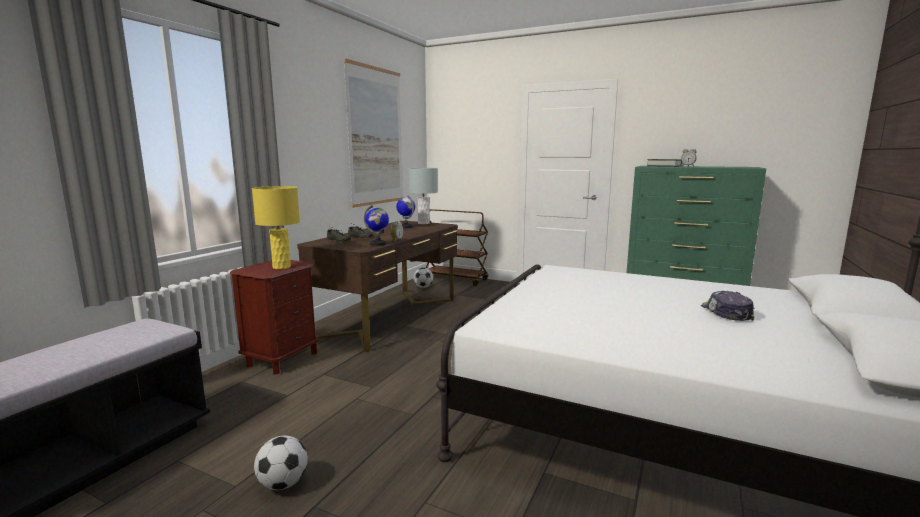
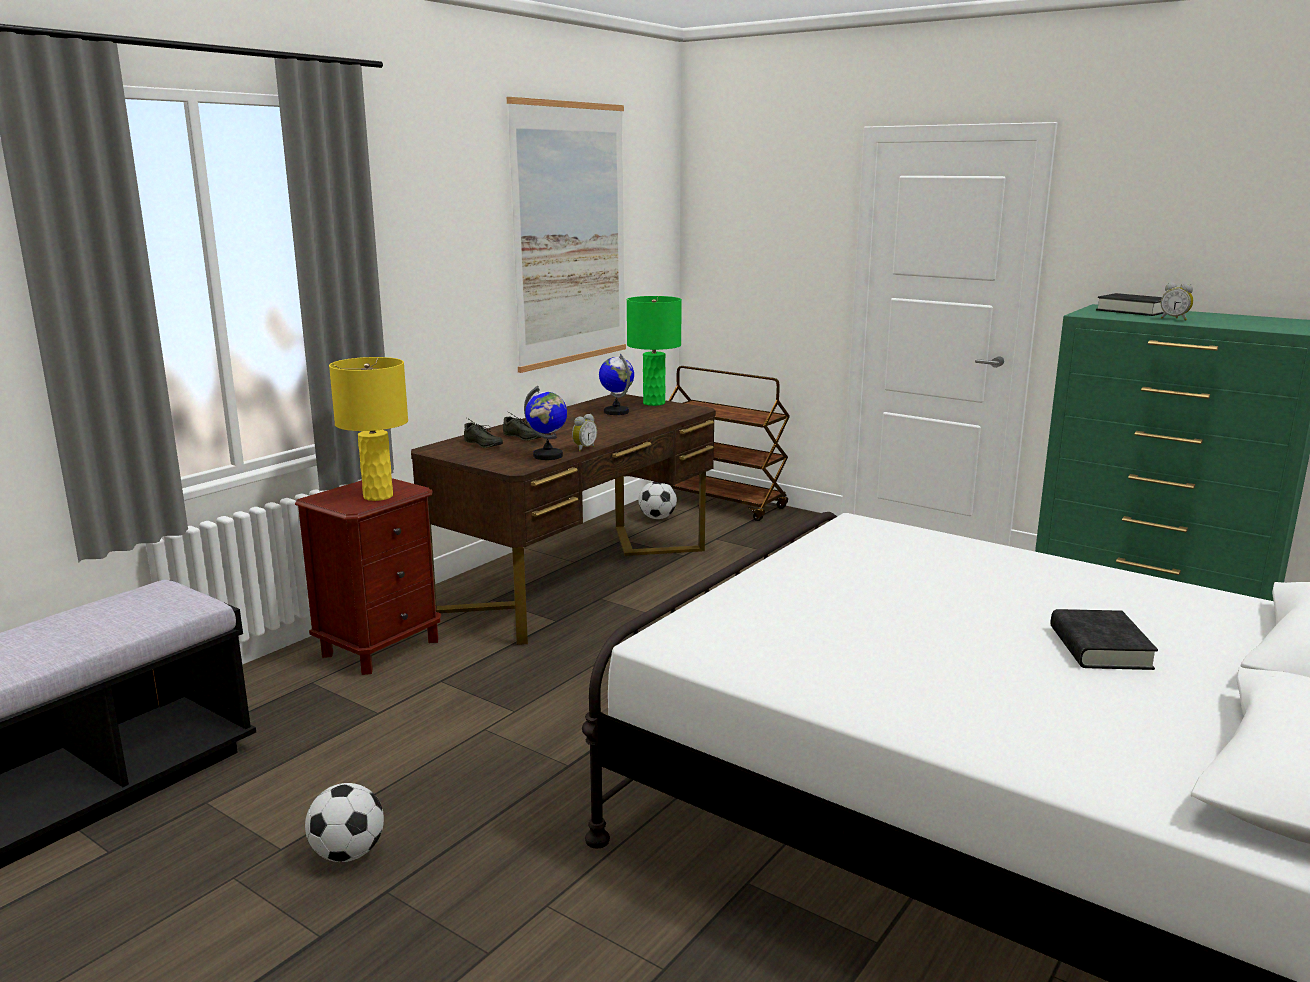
camera: 10 degrees right, 5 degrees up
grey table lamp [409,168,438,224] -> green table lamp [627,296,682,406]
cap [701,291,755,321] -> black book [1051,609,1158,670]

